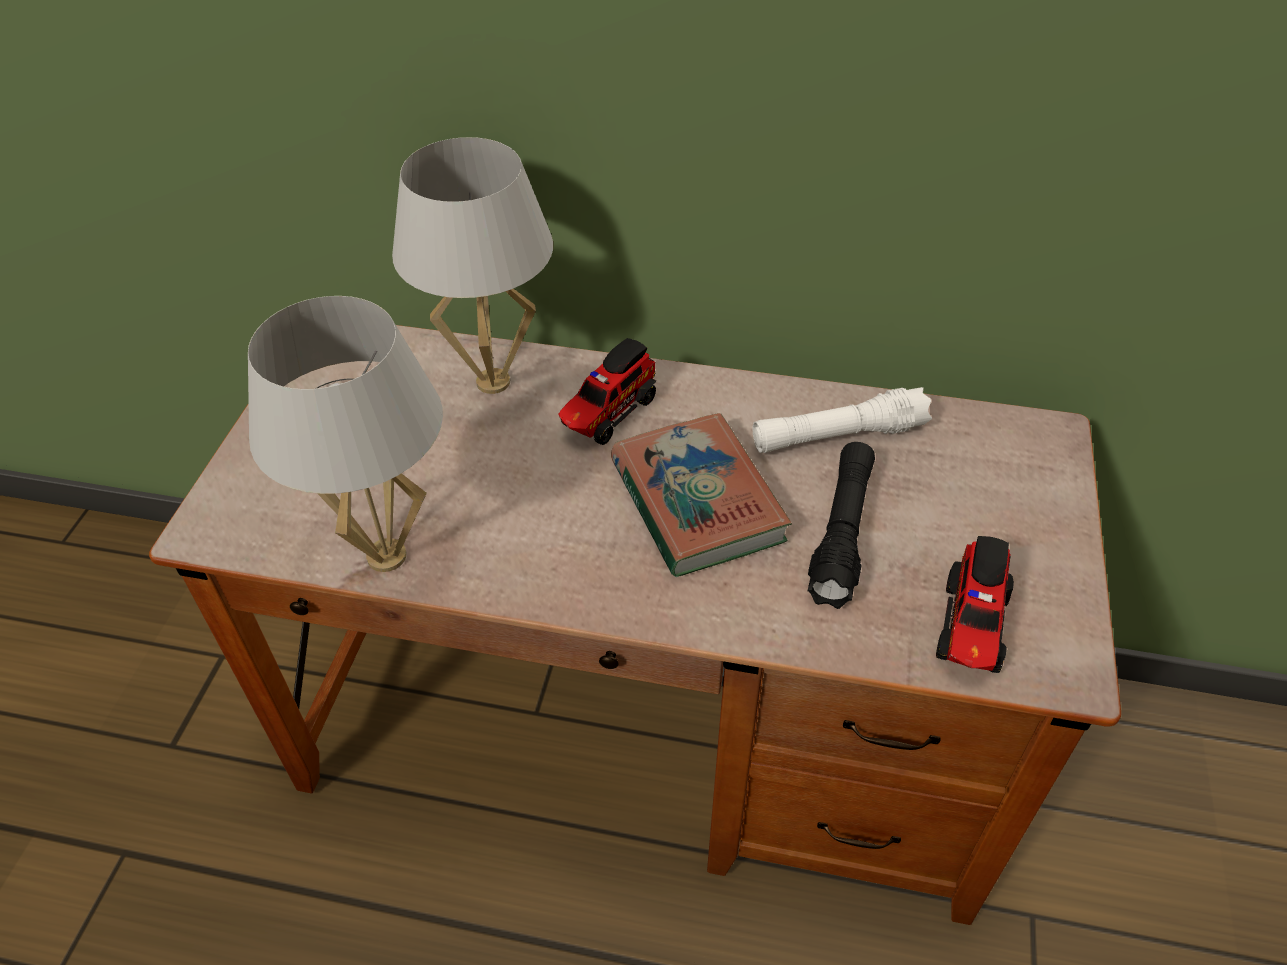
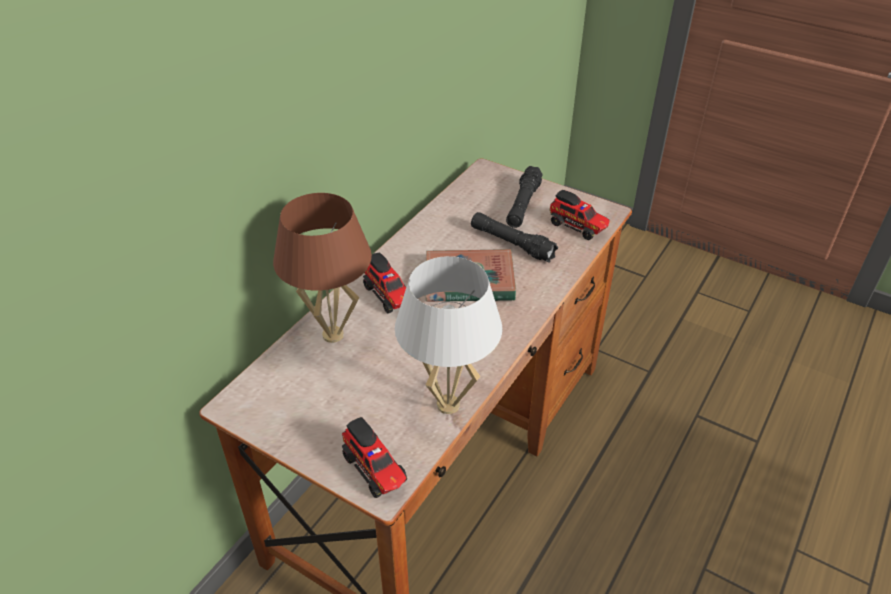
camera: 70 degrees left, 5 degrees down
white table lamp [392,137,553,394] -> brown table lamp [273,193,372,343]
white flashlight [753,387,932,453] -> none
none -> toy truck [342,417,407,498]
none -> black flashlight [506,166,543,228]

